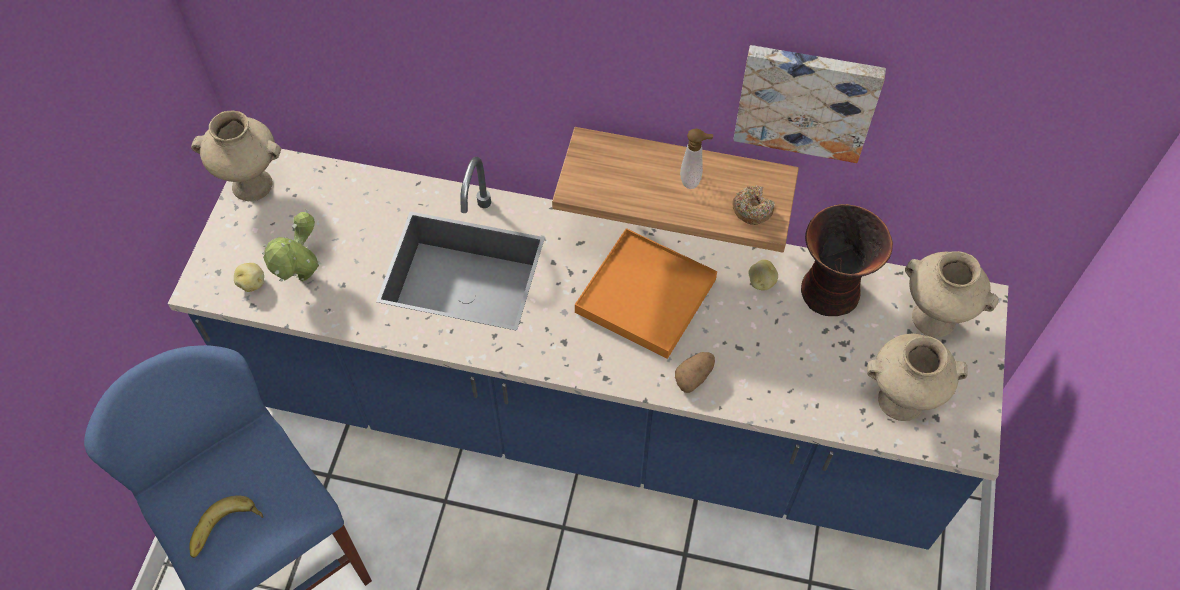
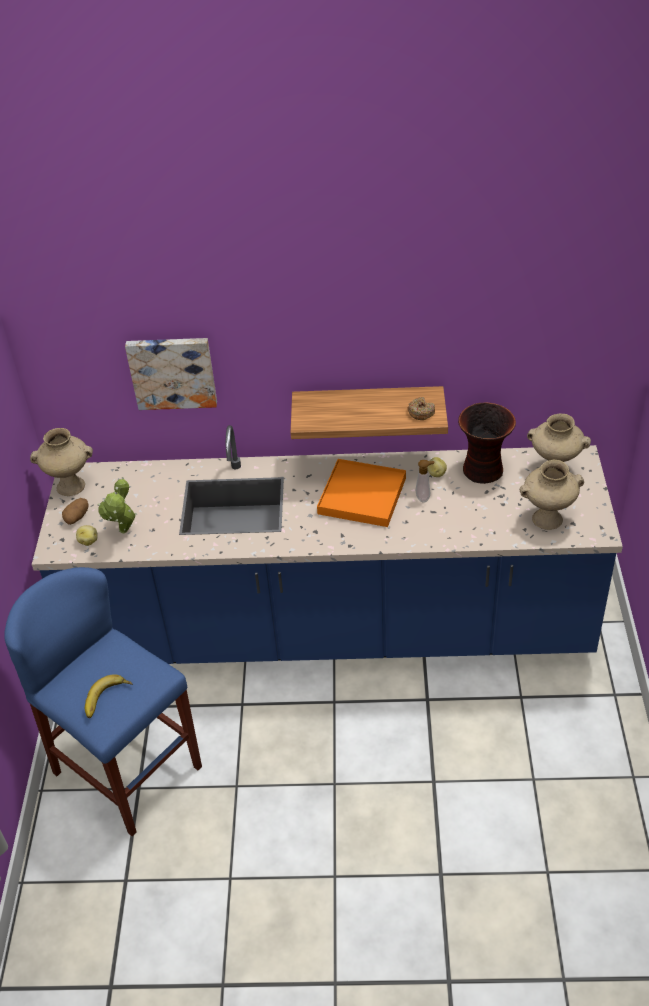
camera: 10 degrees left, 15 degrees down
potato [675,352,715,393] -> potato moved to [62,498,89,525]
soap dispenser [680,129,713,189] -> soap dispenser moved to [416,460,434,503]
picture [733,45,886,163] -> picture moved to [125,338,217,410]

